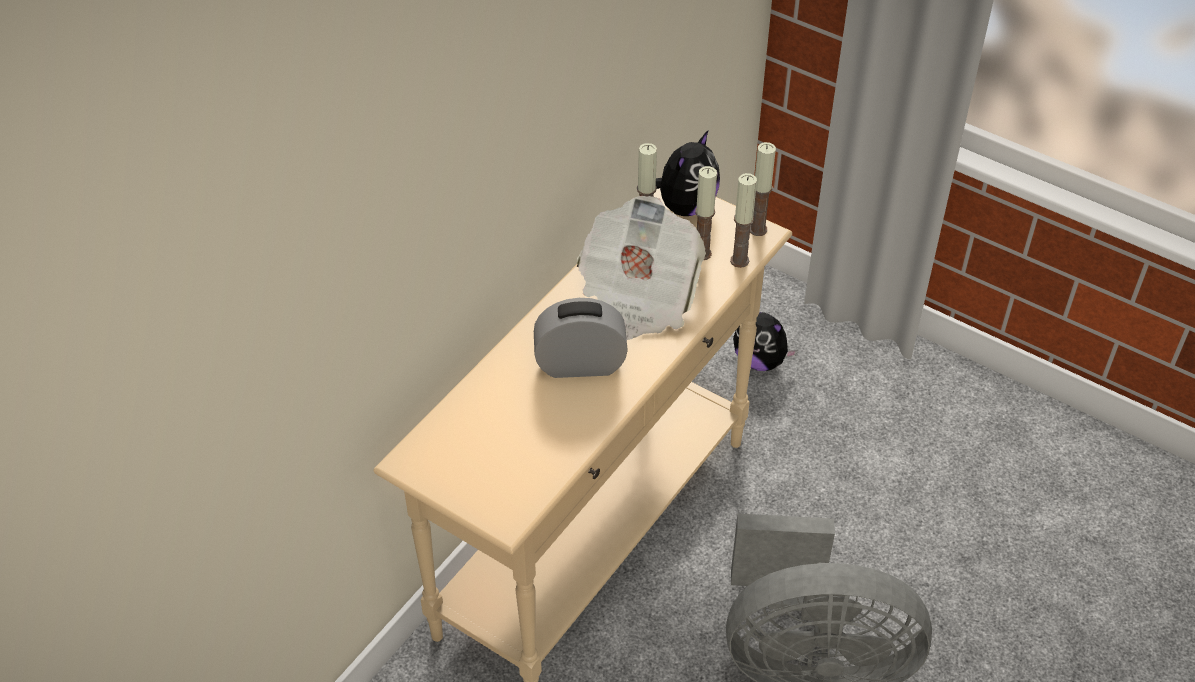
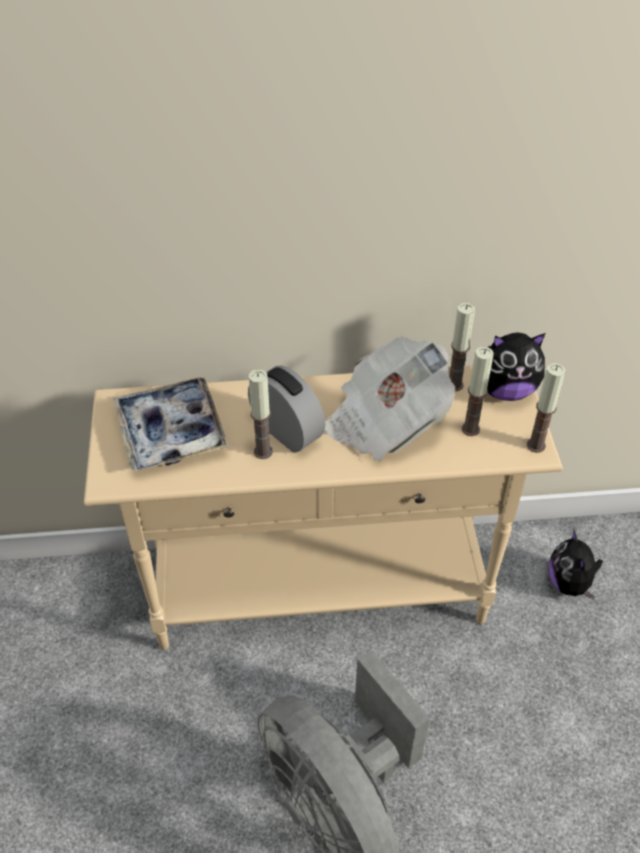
camera: 50 degrees right, 0 degrees up
candle [730,173,757,268] -> candle moved to [249,369,273,459]
none -> tray [113,377,229,471]

